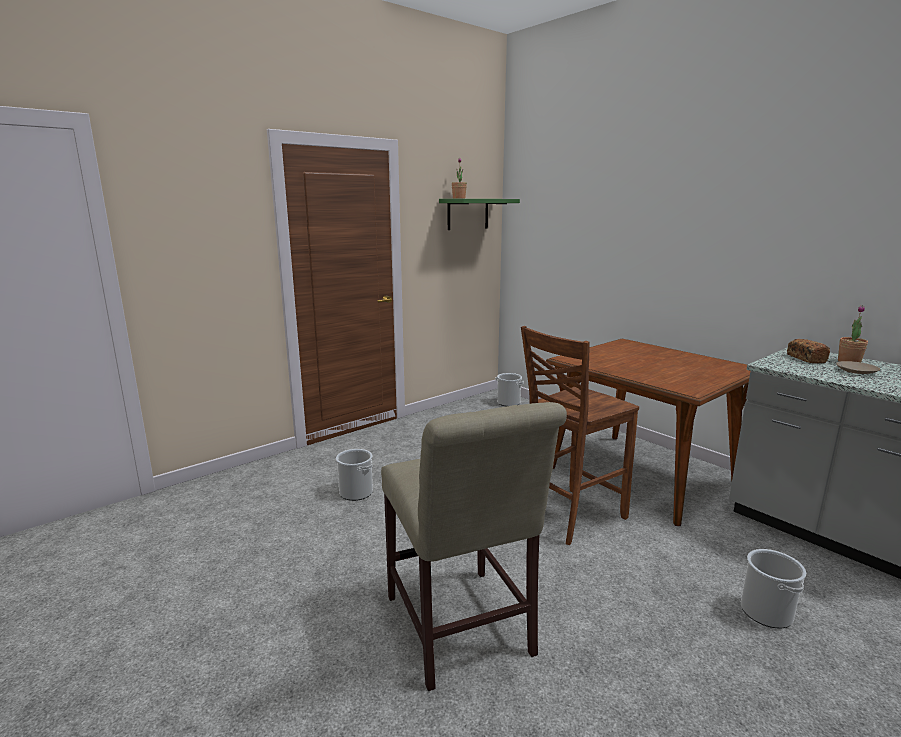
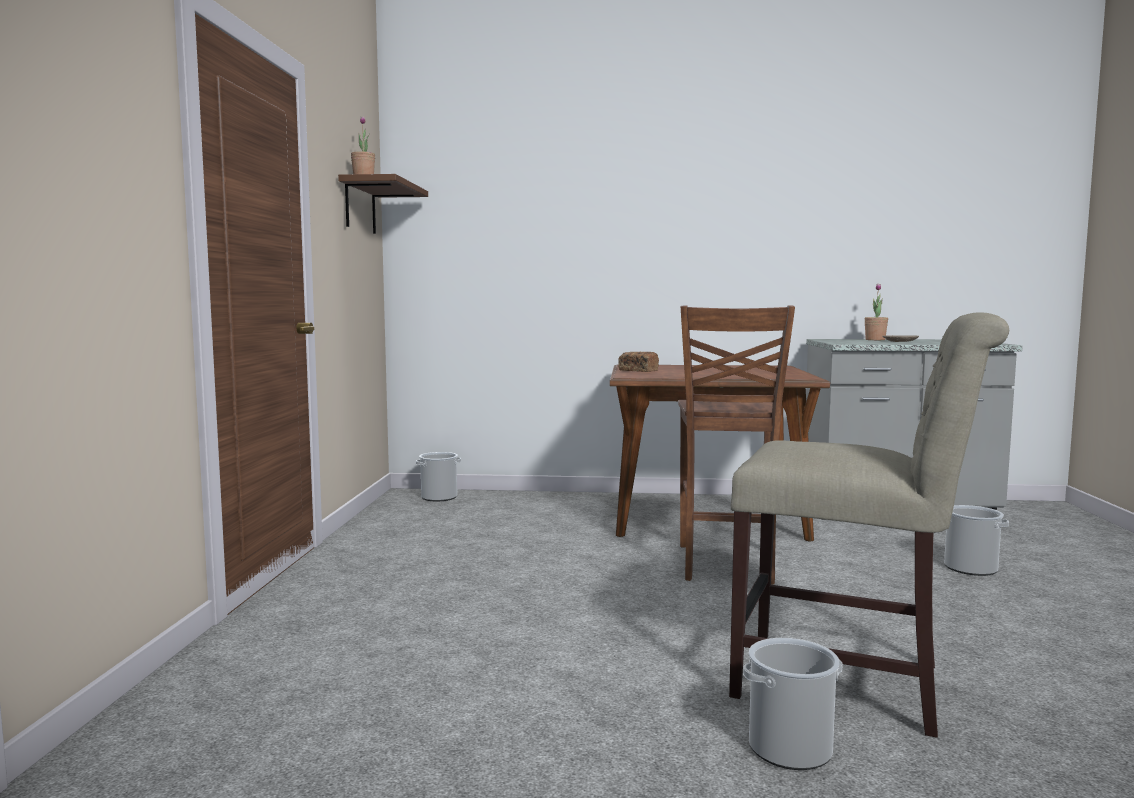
camera: 45 degrees left, 10 degrees down
bucket [336,449,373,501] -> bucket moved to [743,638,843,770]
green shelf [439,199,520,230] -> brown shelf [338,174,428,234]
bread [787,339,830,363] -> bread moved to [618,352,659,372]

